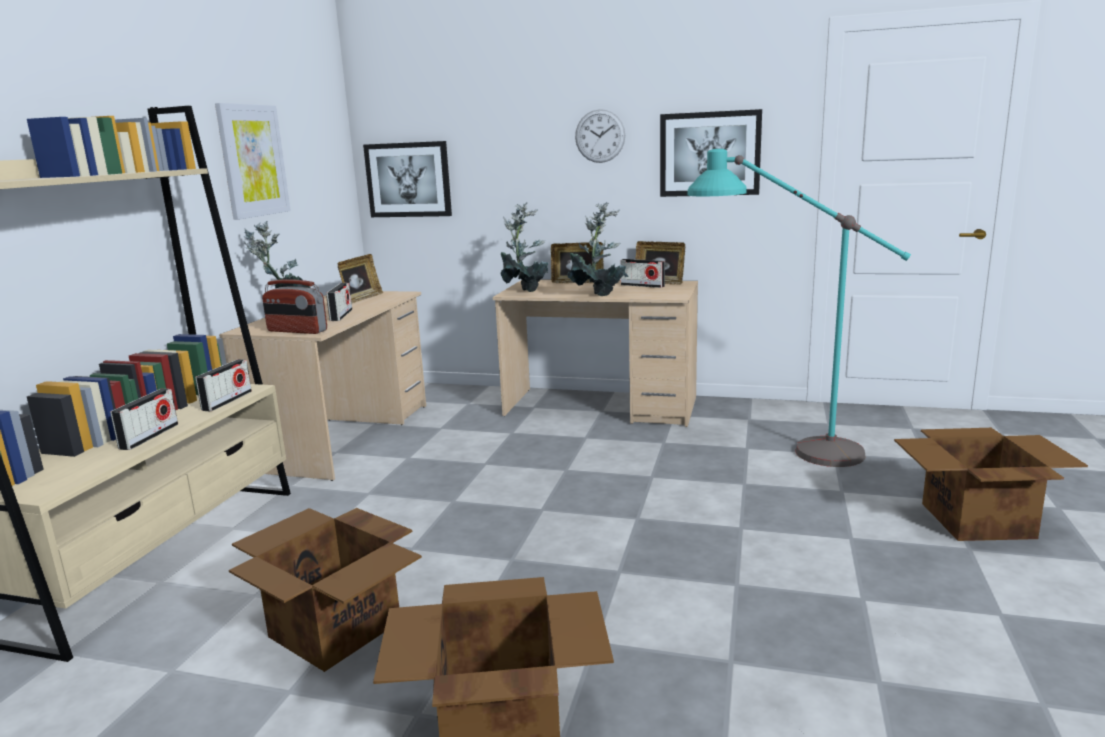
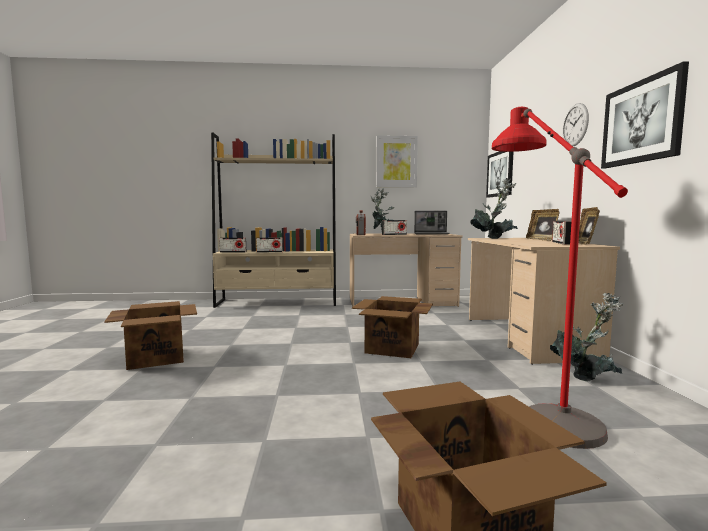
camera: 70 degrees right, 10 degrees down
radio [195,359,252,411] -> radio moved to [219,238,246,253]
cardboard box [229,508,422,672] -> cardboard box moved to [352,296,433,358]
picture frame [337,254,383,303] -> laptop [414,211,450,235]
potted plant [567,202,628,296] -> potted plant moved to [550,293,623,382]
turquoise floor lamp [688,149,911,467] -> red floor lamp [492,107,628,449]

